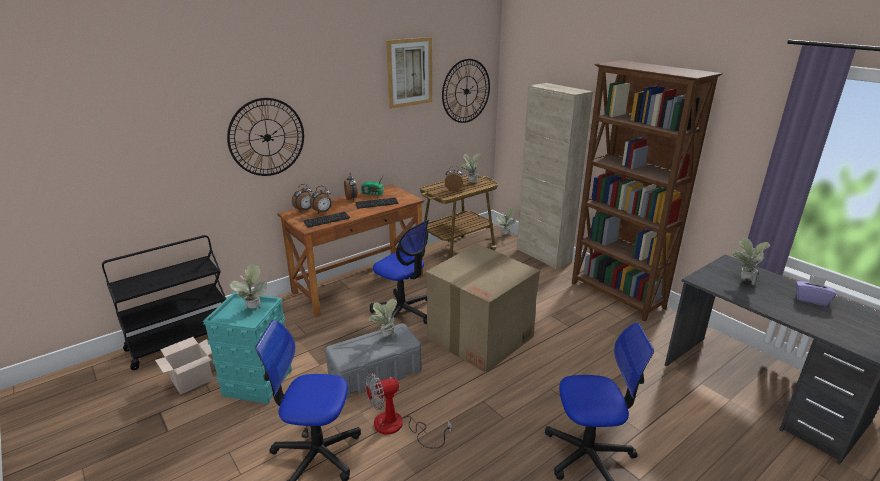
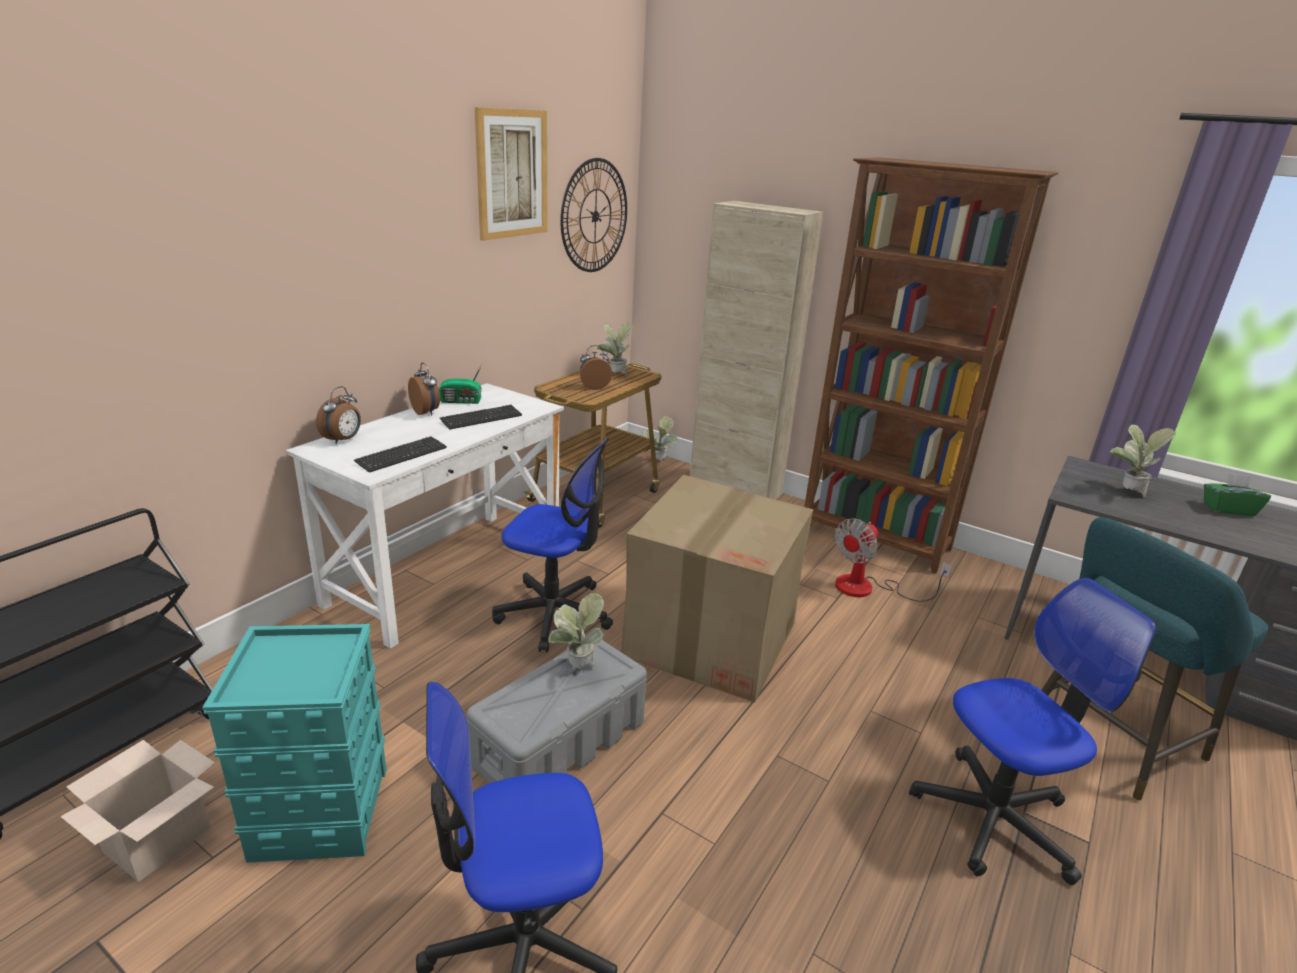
camera: 20 degrees left, 0 degrees up
wall clock [227,98,304,176] -> none
potted plant [230,264,267,308] -> none
brown desk [277,184,424,317] -> white desk [286,383,564,649]
alarm clock [310,186,332,213] -> none
fan [365,373,452,449] -> fan moved to [835,518,952,602]
purple tissue box [796,275,836,306] -> green tissue box [1204,473,1271,516]
none -> turquoise stool [1041,517,1268,801]

